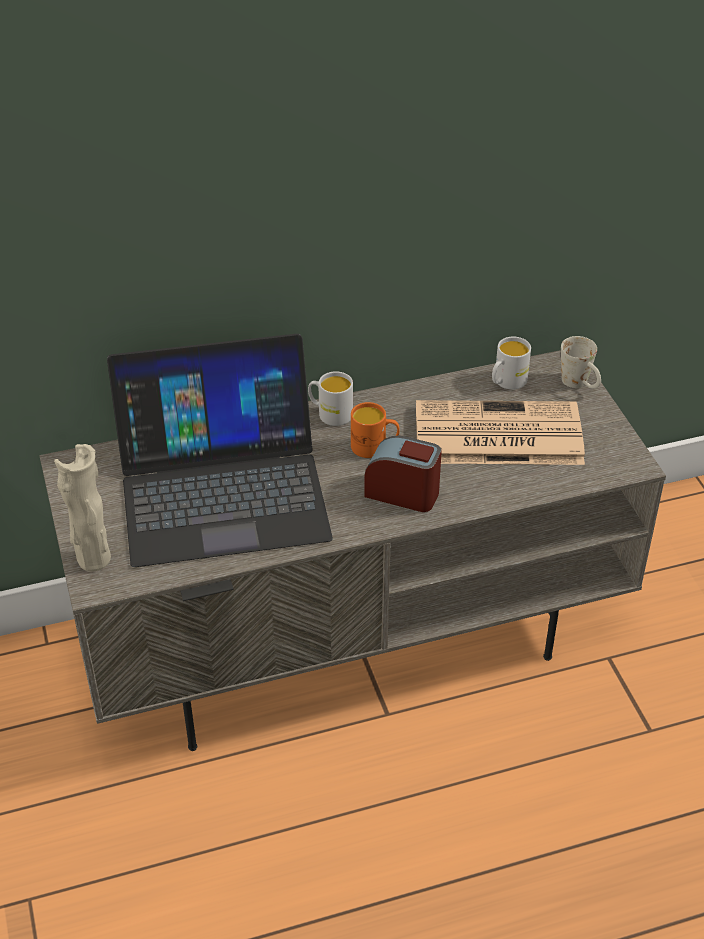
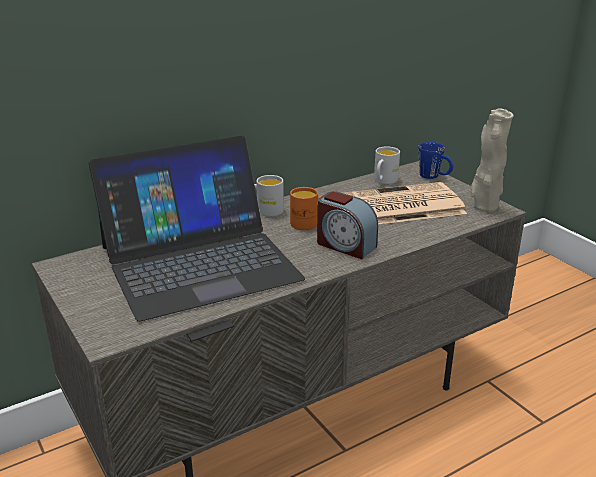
camera: 15 degrees left, 15 degrees down
beige vase [54,444,111,572] -> beige vase moved to [471,108,514,212]
alarm clock [364,436,442,512] -> alarm clock turned 150 degrees counterclockwise [317,191,378,259]
white mug [561,336,601,389] -> blue mug [418,142,453,179]

